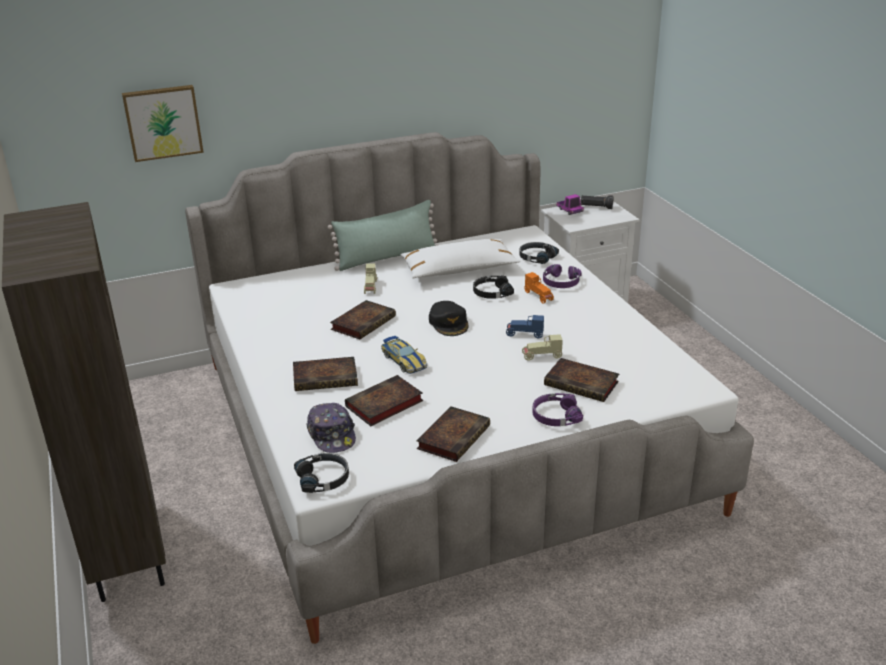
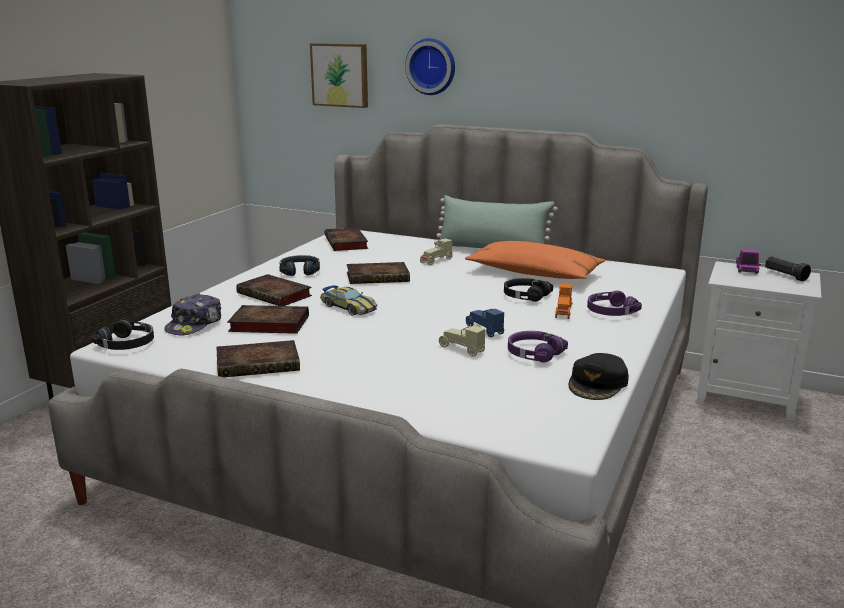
camera: 45 degrees right, 10 degrees down
toy car [381,336,427,374] -> toy car turned 60 degrees counterclockwise [320,285,377,316]
white pillow [400,239,520,278] -> orange pillow [465,241,606,279]
black cap [429,301,468,336] -> black cap moved to [569,353,629,400]
black headphones [519,242,559,264] -> black headphones moved to [279,255,320,276]
purple headphones [532,393,583,426] -> purple headphones moved to [508,331,568,363]
book [544,358,619,402] -> book moved to [325,227,368,251]
none -> wall clock [405,38,455,95]

